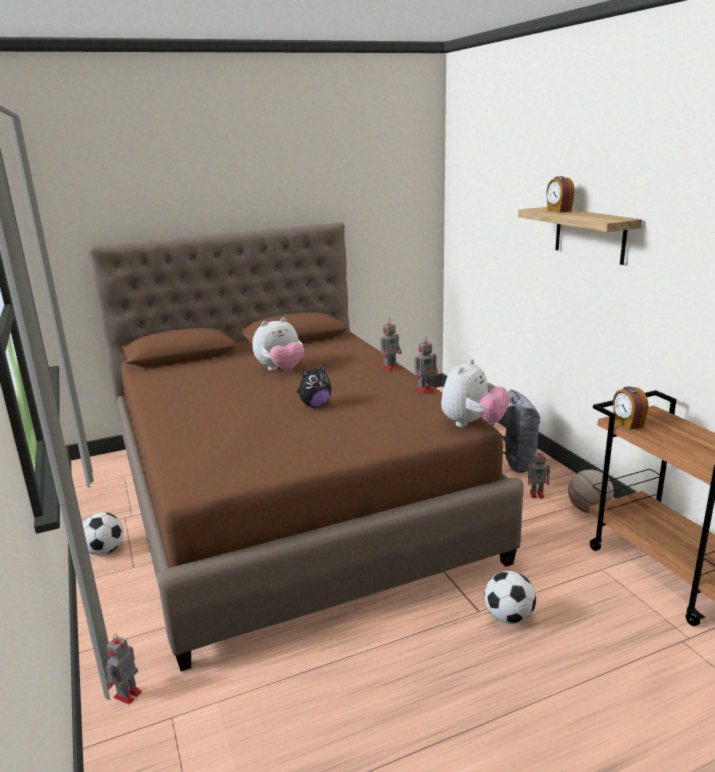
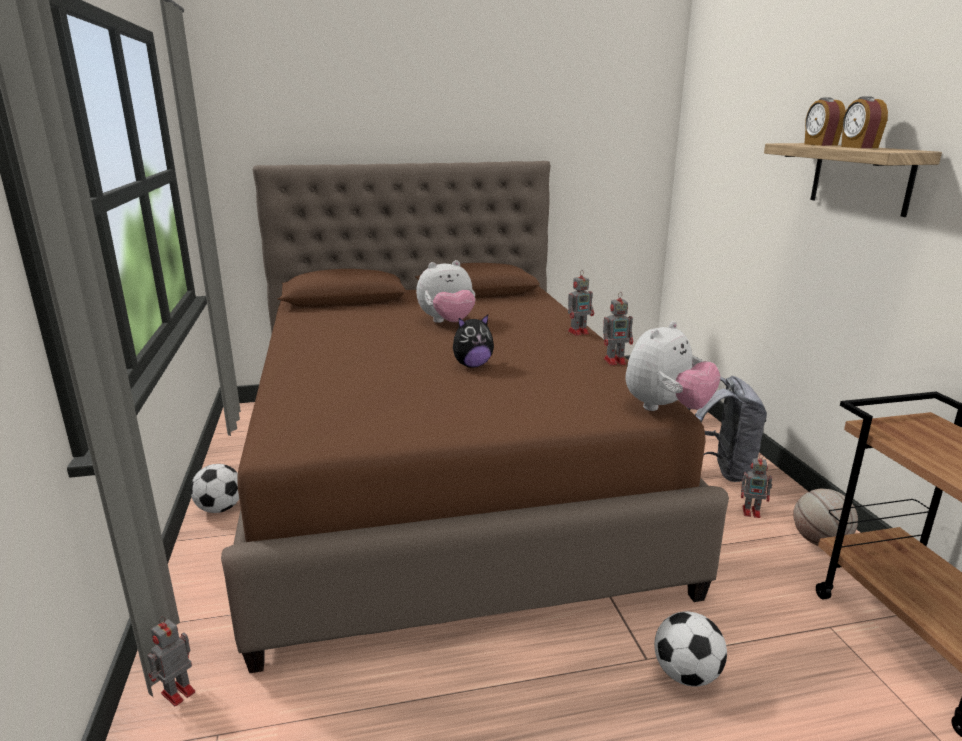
camera: 10 degrees right, 0 degrees up
alarm clock [613,386,648,430] -> alarm clock moved to [841,96,888,148]

